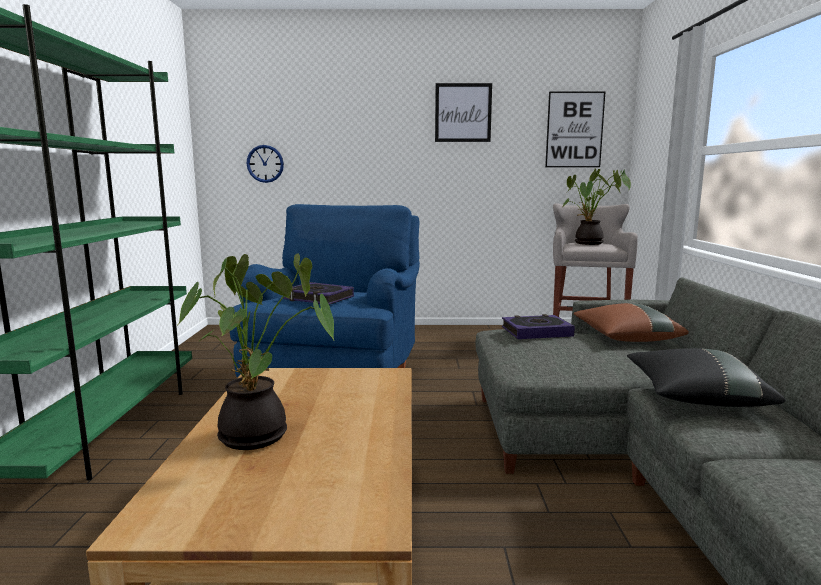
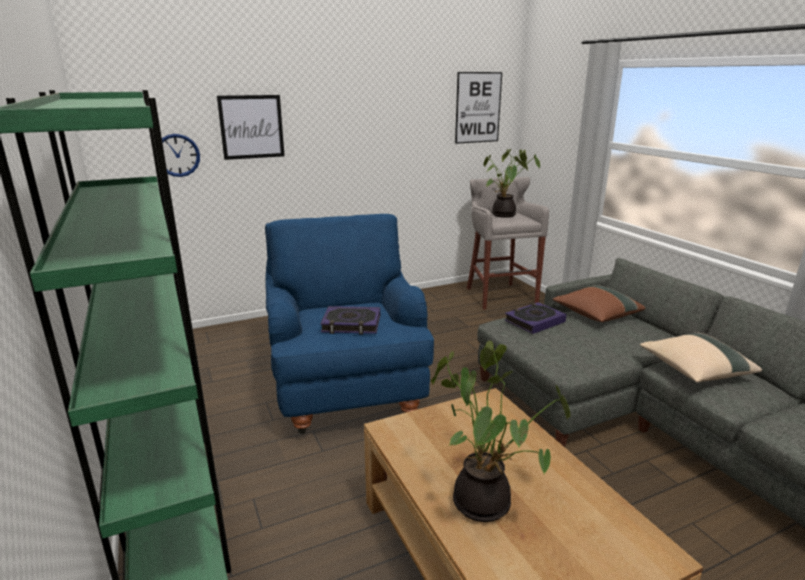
camera: 25 degrees left, 10 degrees up
picture [435,83,492,142] -> picture moved to [217,95,285,160]
black pillow [627,348,786,407] -> beige pillow [640,333,762,383]

